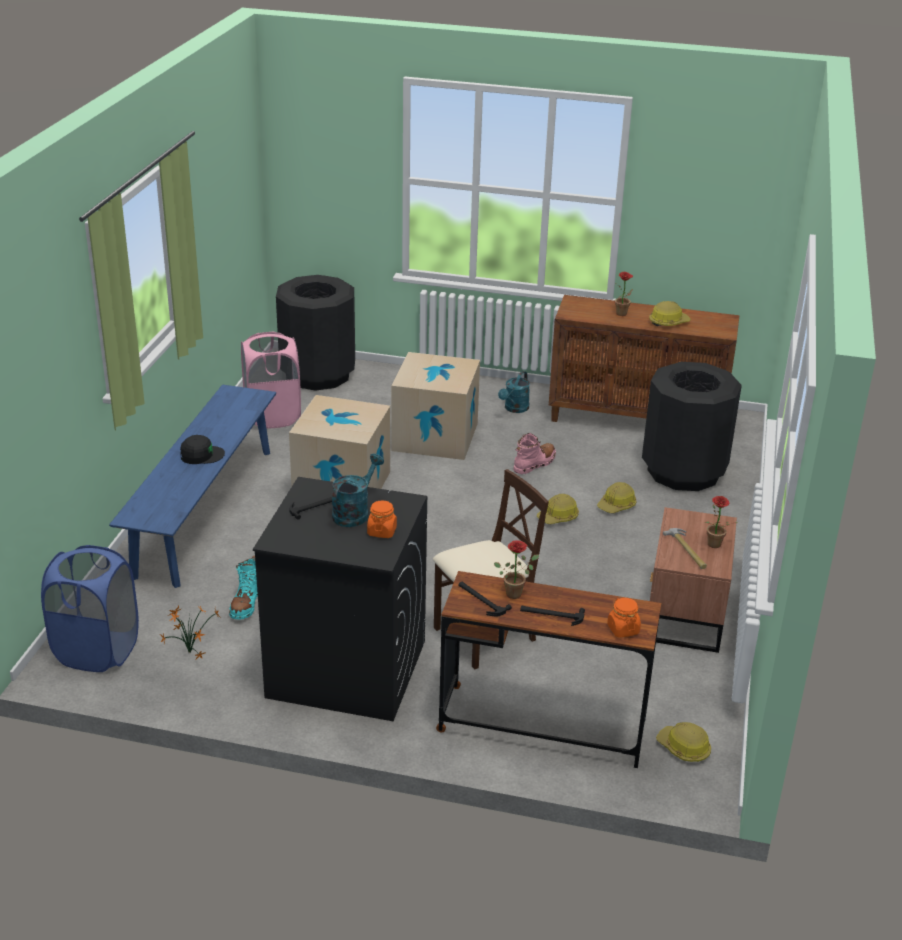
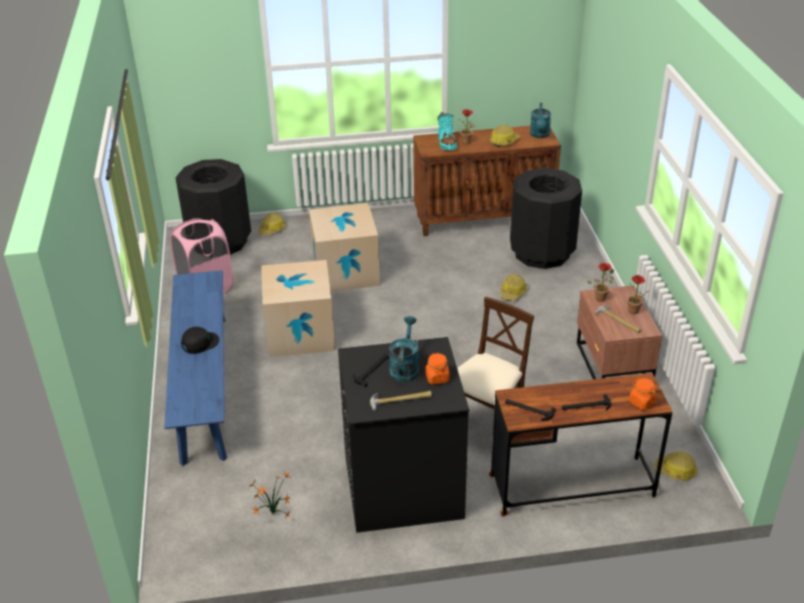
camera: 20 degrees left, 5 degrees up
blue laundry basket [41,545,139,672] -> none
turquoise boot [229,556,258,620] -> turquoise boot moved to [437,112,457,150]
potted plant [494,540,539,599] -> potted plant moved to [587,263,614,302]
turquoise watering can [498,371,530,413] -> turquoise watering can moved to [530,103,551,138]
pink boot [513,433,556,474] -> none
hard hat [537,494,579,524] -> hard hat moved to [258,213,286,236]
none -> hammer [370,391,432,411]

